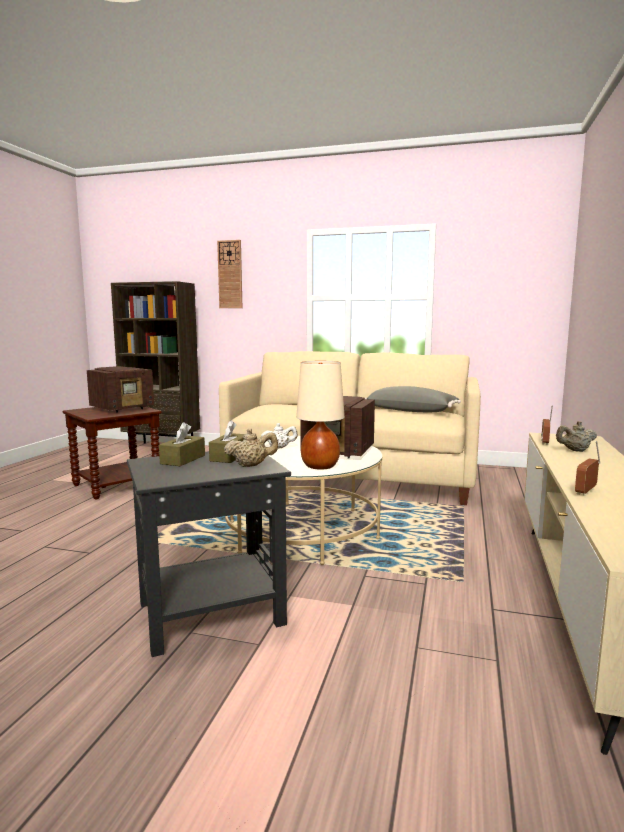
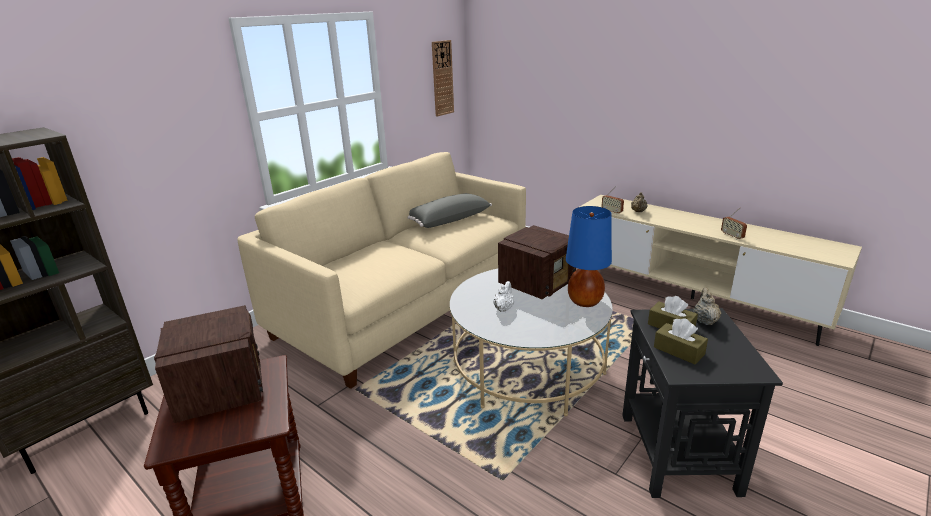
camera: 65 degrees left, 15 degrees up
wall clock [217,240,242,308] -> wall clock moved to [432,40,454,116]
beige table lamp [296,361,345,469] -> blue table lamp [566,206,612,307]

